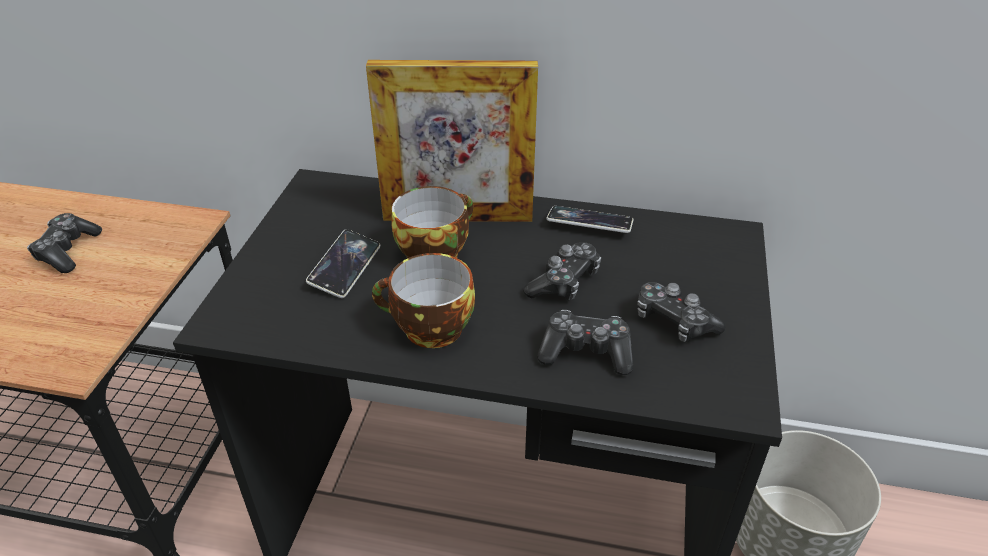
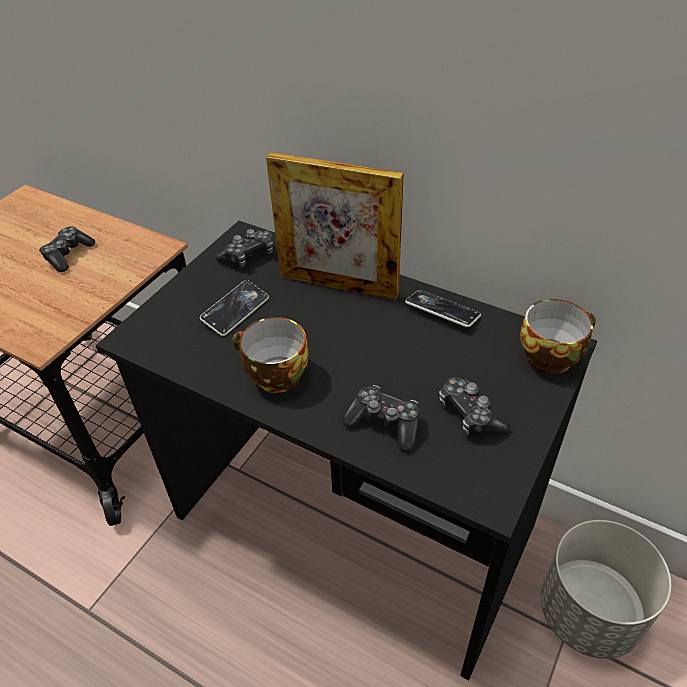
camera: 20 degrees right, 5 degrees up
cup [391,186,473,258] -> cup moved to [520,299,596,374]
game controller [523,242,602,300] -> game controller moved to [215,229,273,267]

